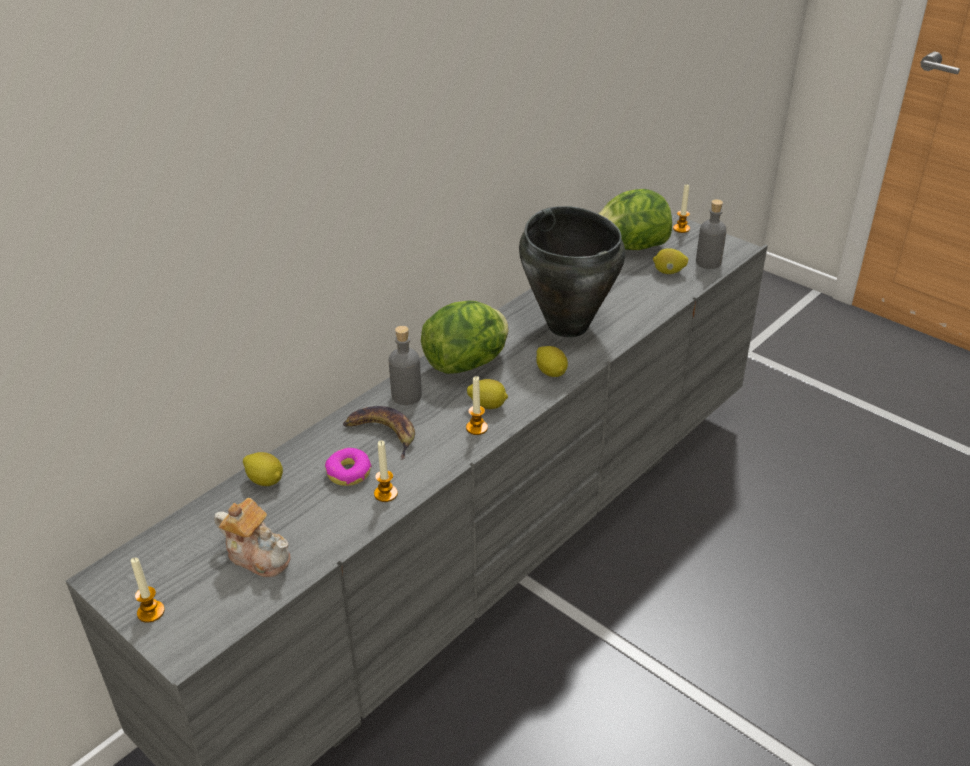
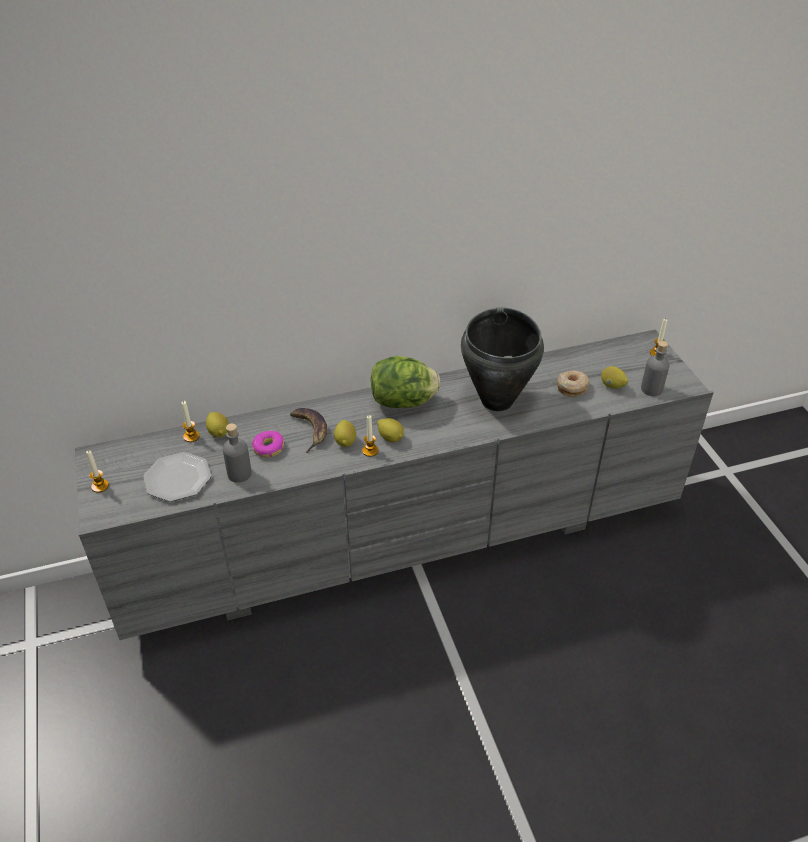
camera: 30 degrees right, 5 degrees up
teapot [214,498,291,577] -> plate [143,452,211,502]
candle [374,440,398,502] -> candle moved to [182,401,200,442]
grey bottle [389,326,422,405] -> grey bottle moved to [223,424,252,483]
lemon [536,346,568,377] -> lemon moved to [334,420,357,447]
lettuce [598,189,672,250] -> none
none -> donut [557,370,590,397]

